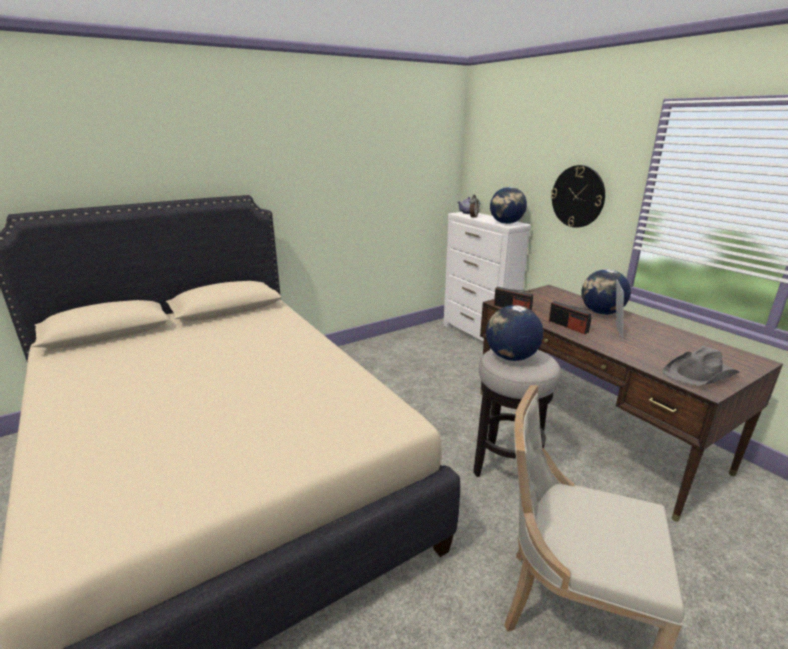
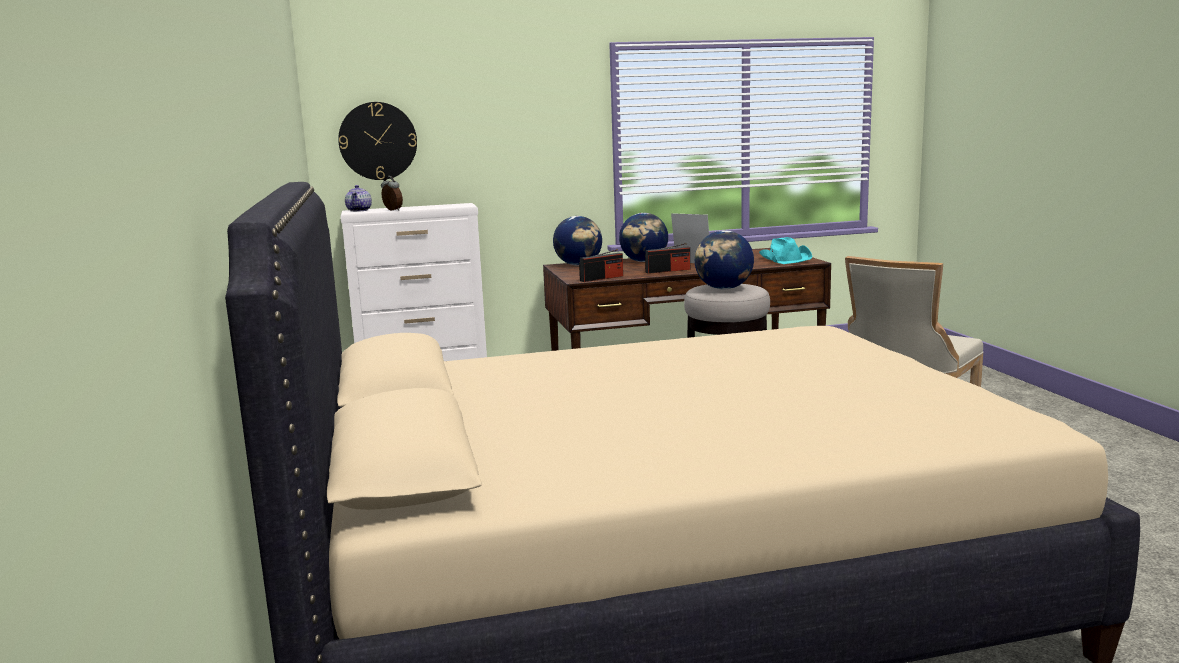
camera: 70 degrees left, 10 degrees down
globe [490,187,527,224] -> globe moved to [553,216,602,266]
wall clock [551,165,605,228] -> wall clock moved to [338,102,417,180]
grey hat [662,346,740,386] -> turquoise hat [759,237,813,264]

